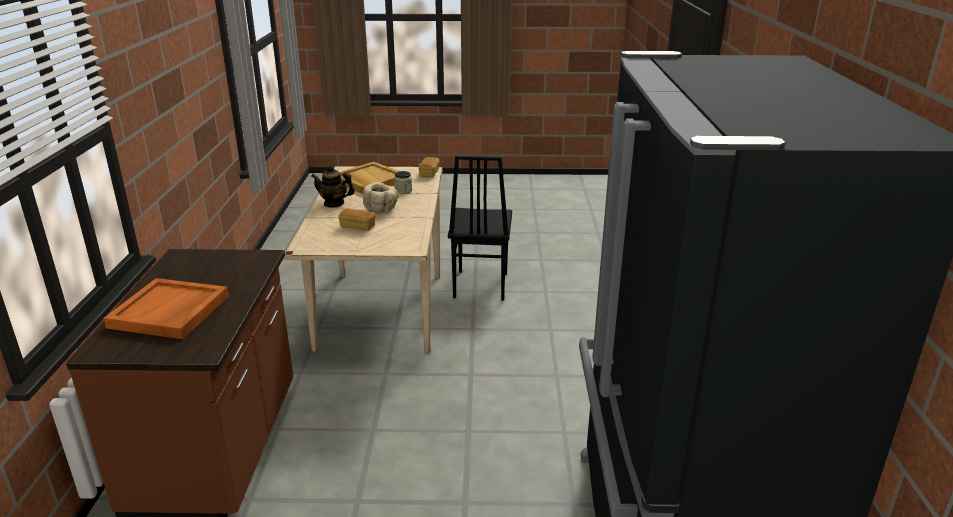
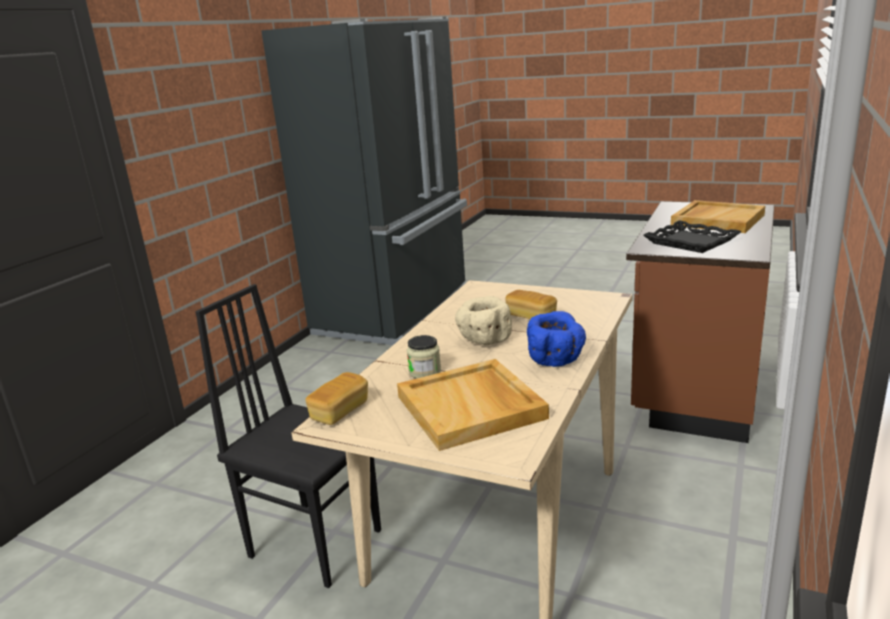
camera: 155 degrees left, 5 degrees down
orange tray [103,278,229,339] -> beige tray [671,200,765,233]
teapot [311,165,355,208] -> blue bowl [527,311,586,367]
black chair [448,156,512,301] -> black chair turned 90 degrees counterclockwise [195,284,381,588]
none -> black tray [643,220,741,253]

